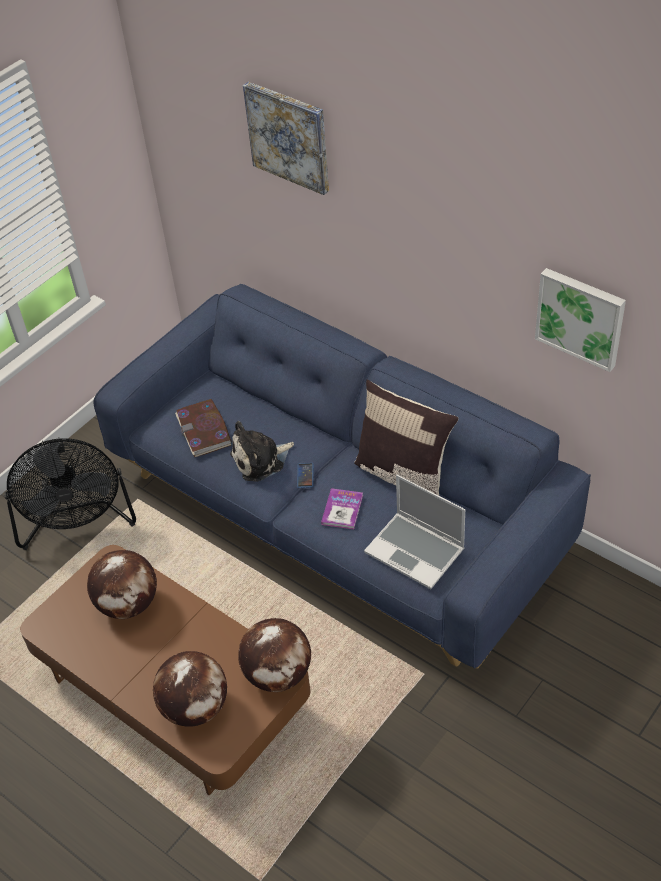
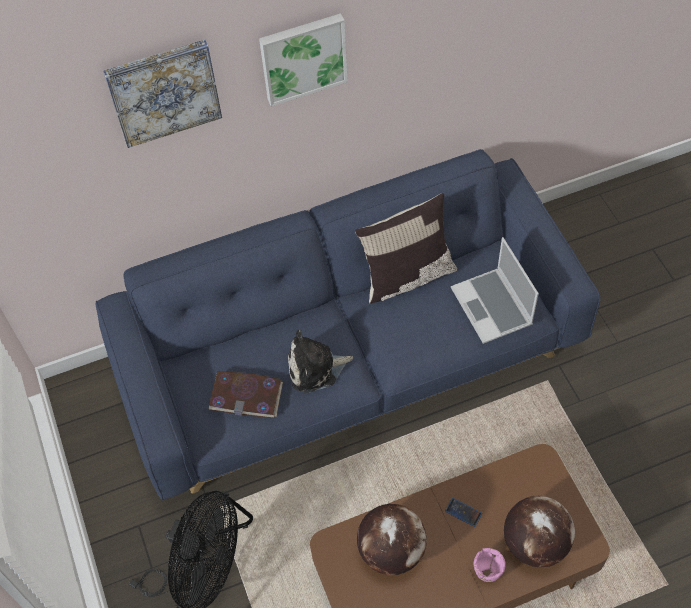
camera: 60 degrees left, 10 degrees up
plush toy [230,421,294,482] -> plush toy turned 75 degrees clockwise [288,330,353,393]
globe [238,618,311,692] -> none
phone [297,463,314,488] -> phone moved to [445,498,482,527]
book [321,488,363,529] -> none
laptop [364,475,465,589] -> laptop turned 90 degrees clockwise [451,237,539,344]
picture [535,268,626,372] -> picture moved to [259,13,348,107]
none -> pink bowl [474,548,506,582]

